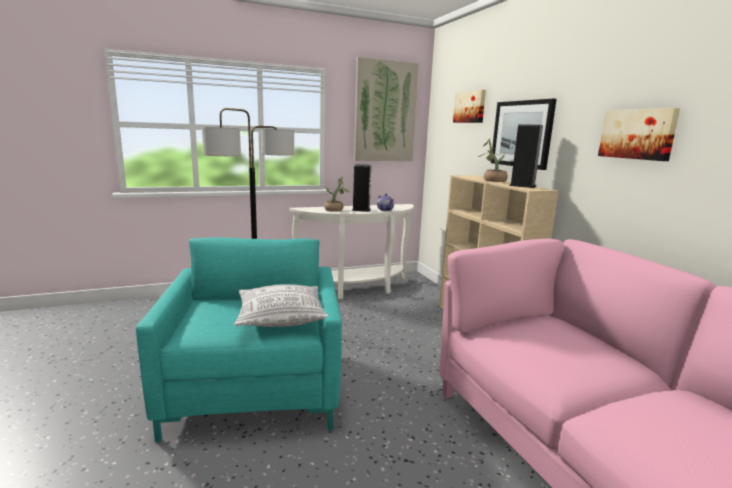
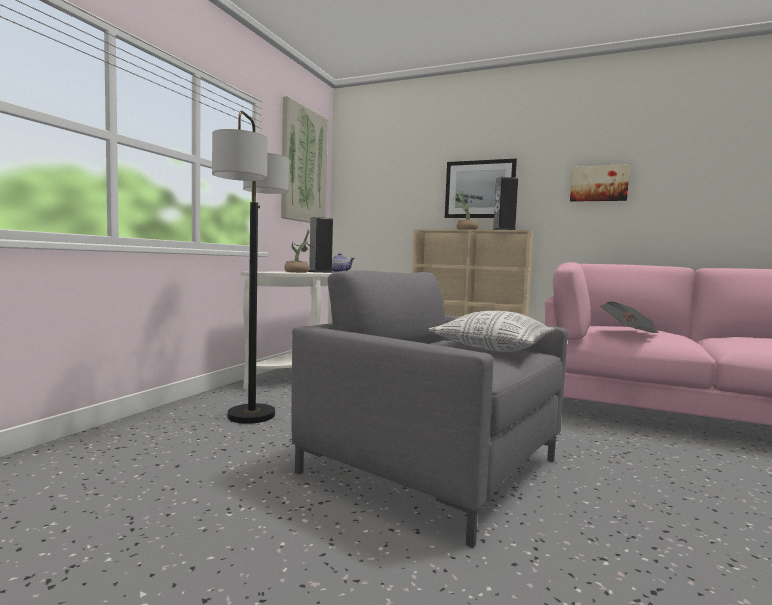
camera: 45 degrees left, 10 degrees down
turquoise armchair [136,238,342,442] -> grey armchair [291,270,568,548]
picture [453,90,486,123] -> none
none -> newspaper [600,302,659,333]

